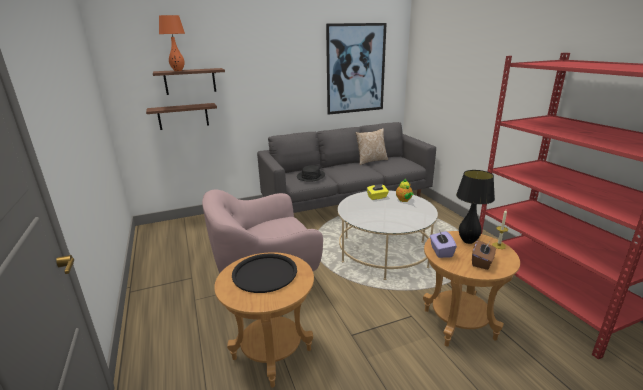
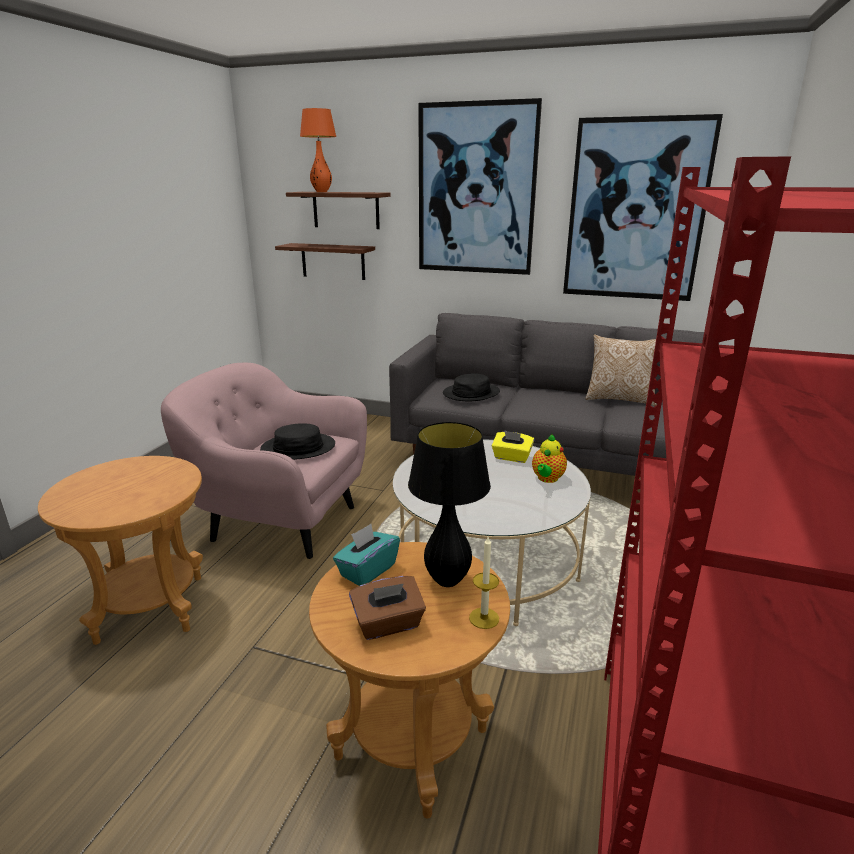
camera: 40 degrees right, 0 degrees up
black tray [232,254,297,293] -> none
purple tissue box [430,230,457,258] -> turquoise tissue box [333,524,400,586]
none -> black hat [260,423,335,460]
none -> picture [418,98,542,275]

